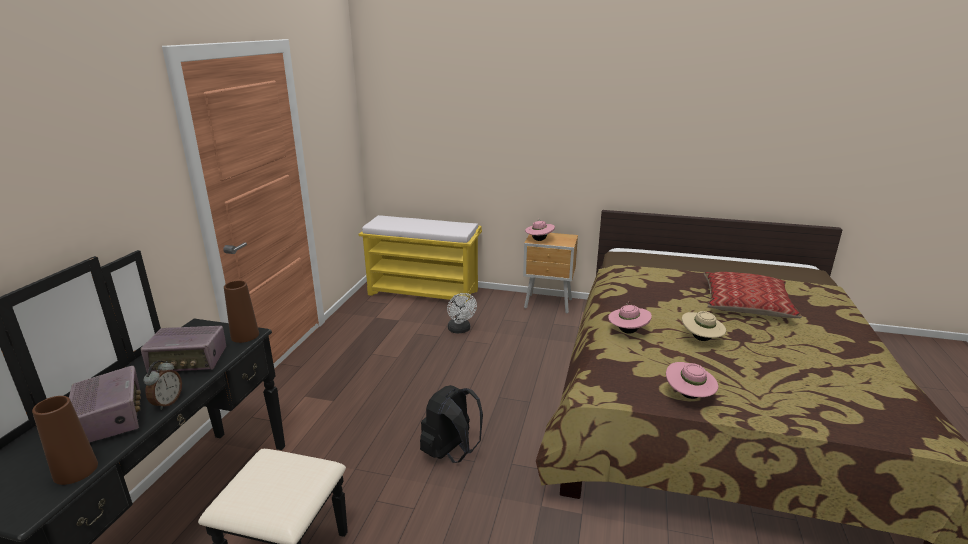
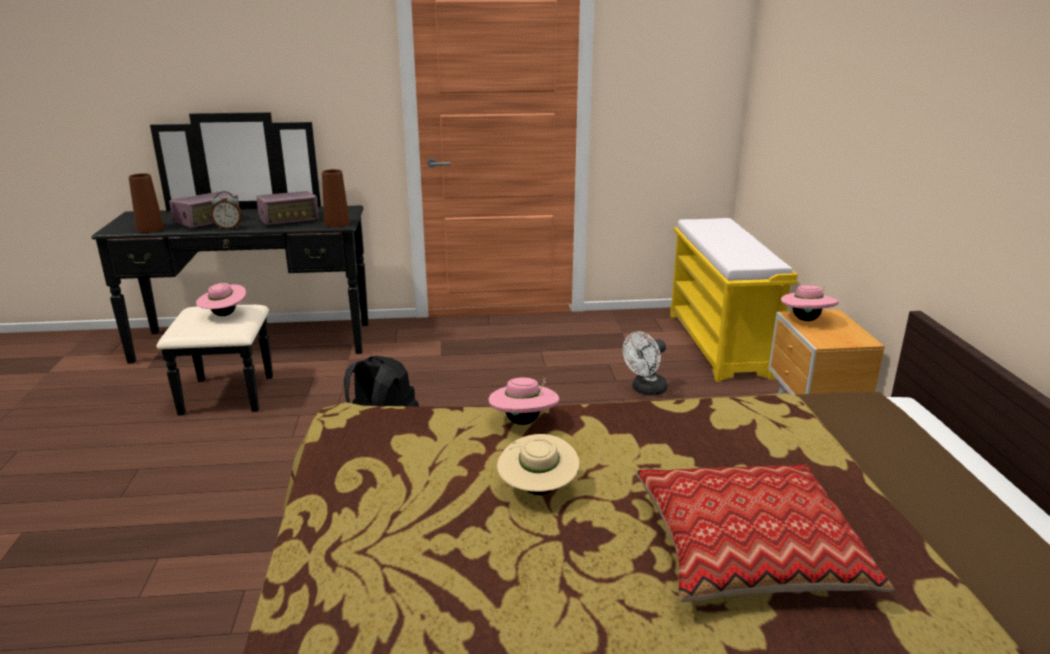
camera: 70 degrees right, 0 degrees up
radio [141,326,226,373] -> radio turned 90 degrees counterclockwise [256,191,319,225]
pink hat [666,362,718,399] -> pink hat moved to [196,283,246,316]

